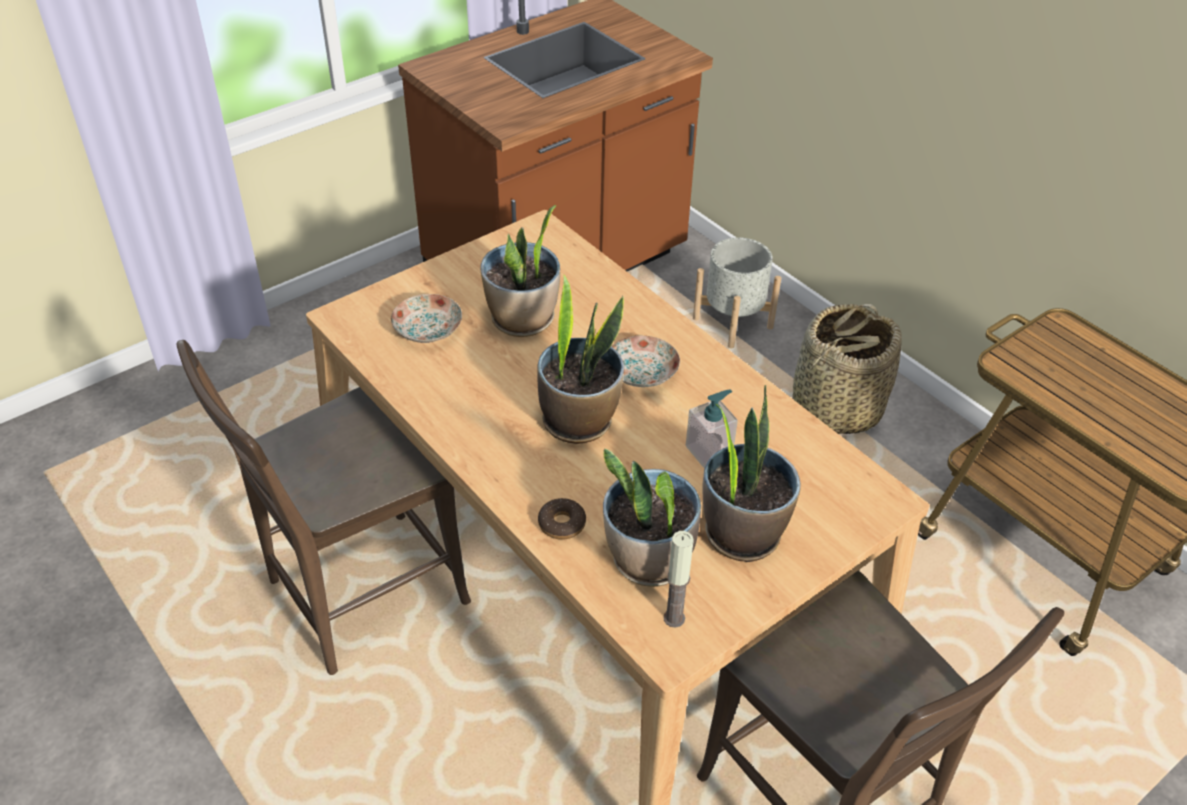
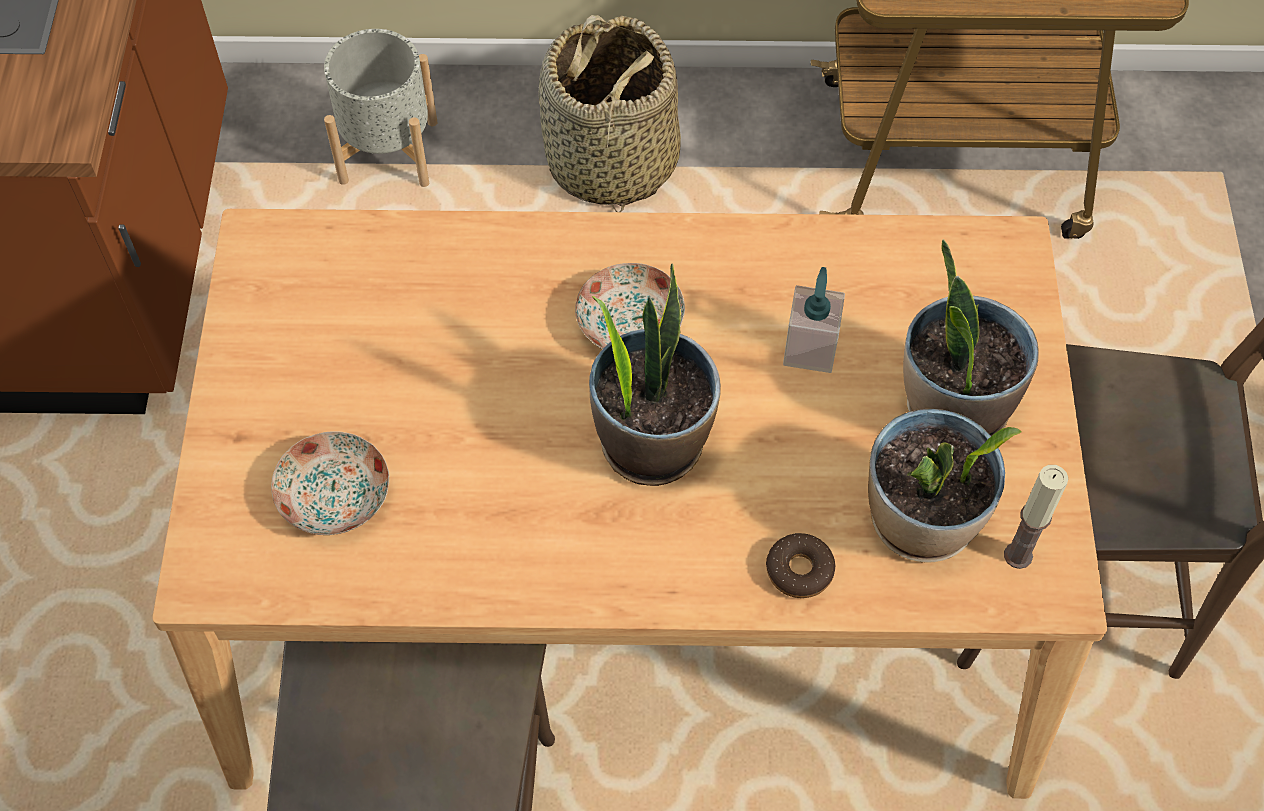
camera: 50 degrees left, 15 degrees up
potted plant [480,205,560,337] -> none

